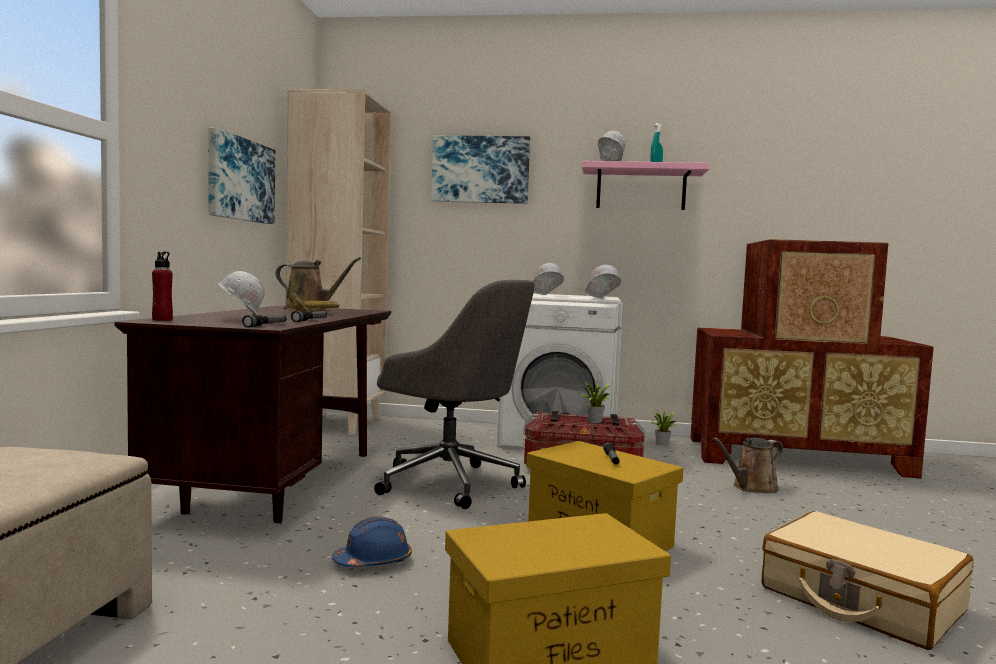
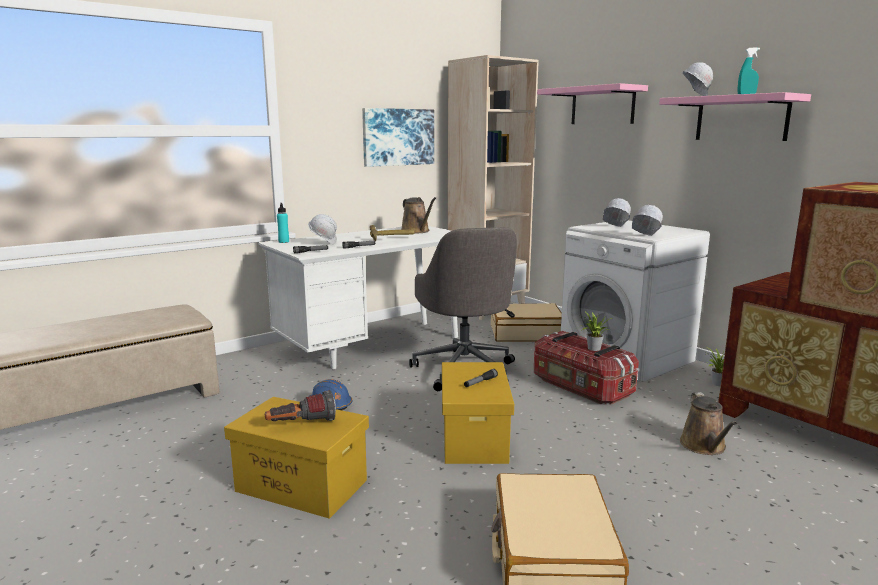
camera: 45 degrees right, 10 degrees up
brown desk [114,306,391,523] -> white desk [258,226,458,370]
red bottle [152,252,173,321] -> turquoise bottle [277,203,289,243]
picture [431,135,530,204] -> pink shelf [537,83,648,124]
brown watering can [712,437,783,493] -> brown watering can turned 105 degrees counterclockwise [680,392,738,455]
none -> flashlight [265,390,336,421]
none -> beige suitcase [491,303,562,342]

